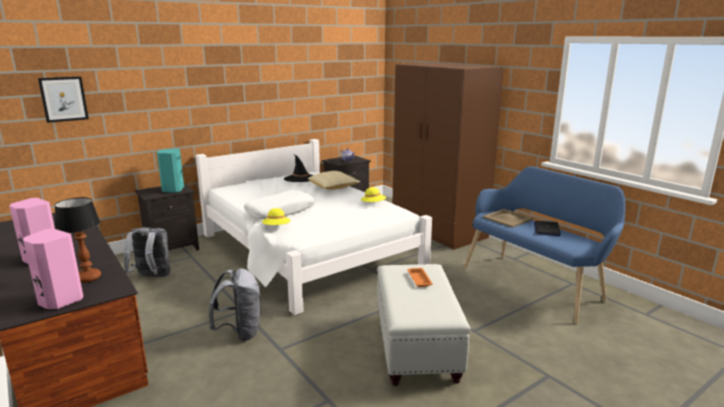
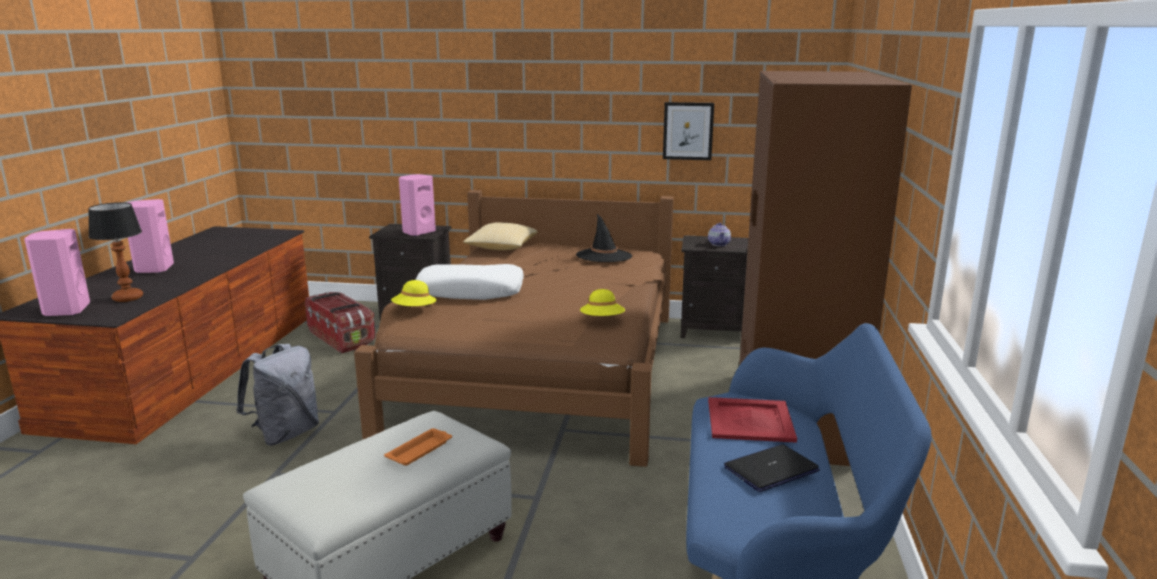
camera: 45 degrees right, 0 degrees up
picture [38,76,89,123] -> picture moved to [663,102,714,160]
grey backpack [124,227,171,277] -> storage box [305,292,375,353]
turquoise speaker [157,149,184,193] -> pink speaker [399,174,436,236]
white bed [196,139,432,315] -> brown bed [354,190,674,467]
pillow [308,171,360,190] -> pillow moved to [463,222,537,250]
beige tray [482,209,534,228] -> red tray [708,397,797,443]

